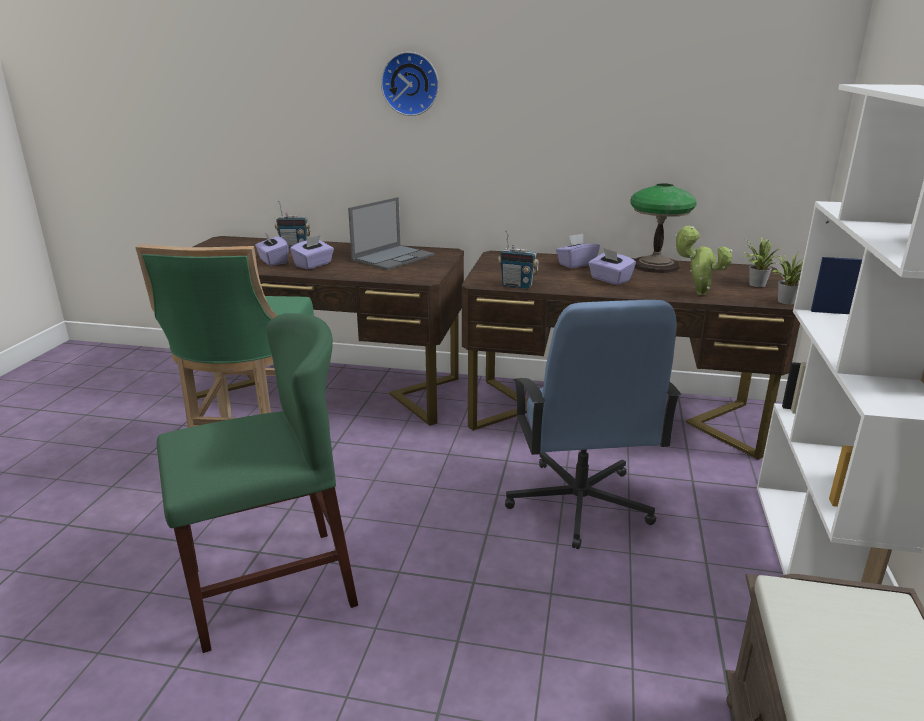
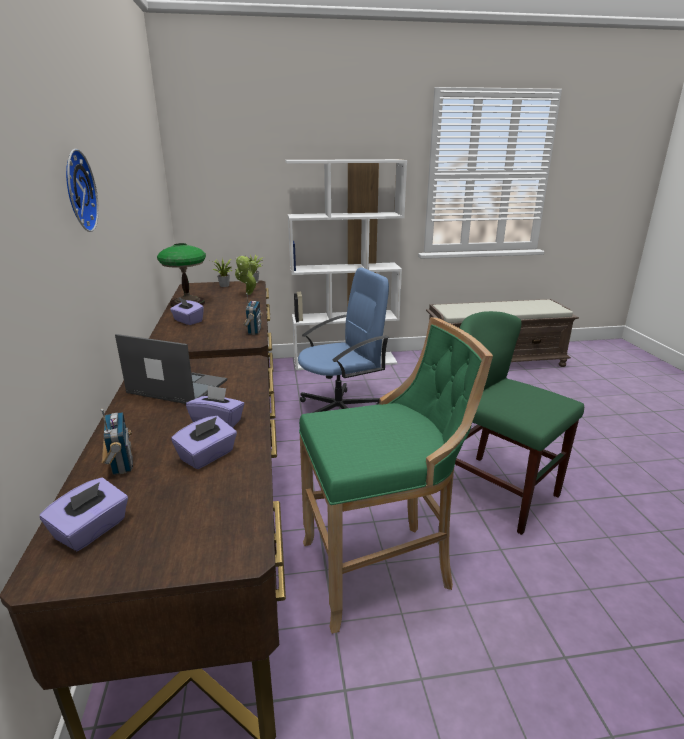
camera: 110 degrees left, 0 degrees up
purple tissue box [588,248,636,285] -> purple tissue box moved to [40,477,128,551]

